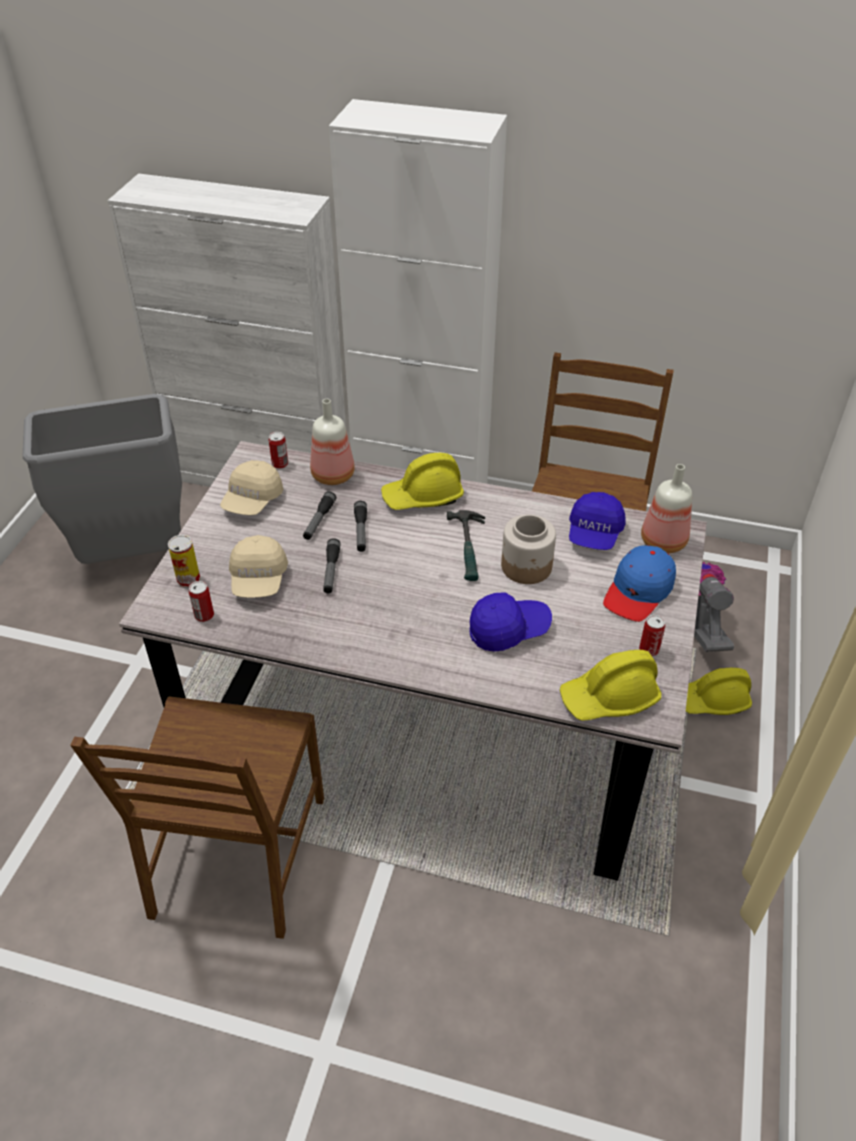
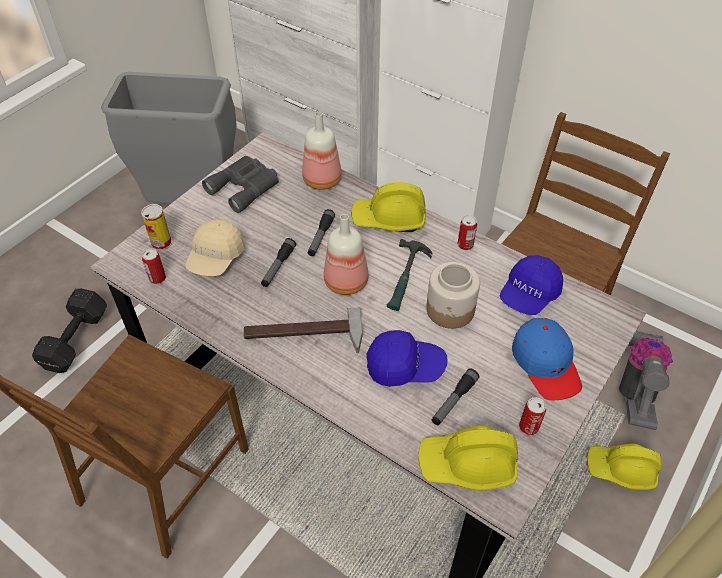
camera: 20 degrees right, 5 degrees up
beige cap [220,460,283,515] -> grey binoculars [202,156,279,213]
can [269,432,288,469] -> can moved to [458,215,477,250]
flashlight [303,491,336,540] -> flashlight moved to [432,368,480,425]
blue cap [603,545,676,622] -> blue cap turned 75 degrees counterclockwise [512,318,582,400]
bottle [641,464,692,553] -> bottle moved to [324,214,369,295]
none -> black dumbbell [32,289,107,373]
none -> hammer [244,307,362,353]

